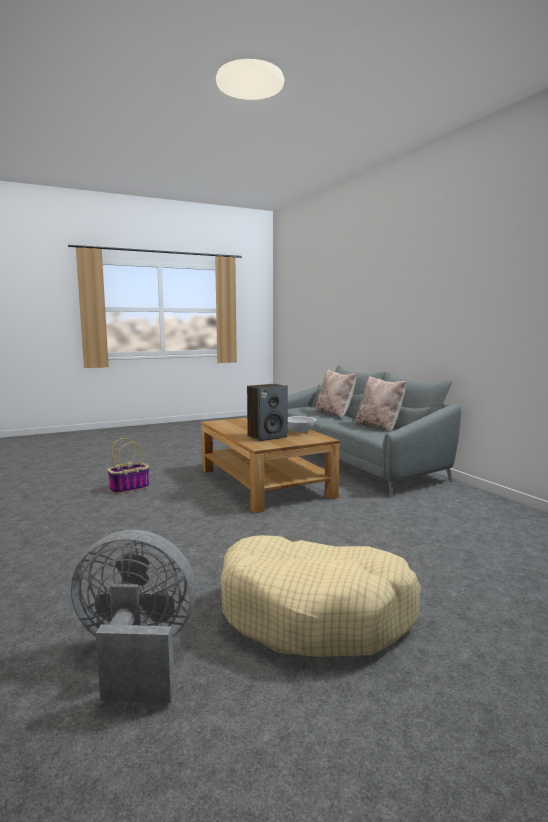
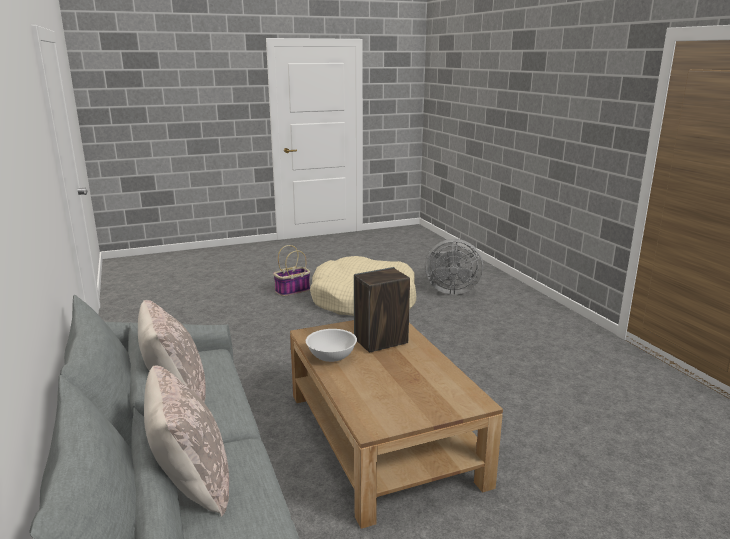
camera: 175 degrees left, 10 degrees up
basket [107,438,149,494] -> basket moved to [273,245,310,296]

